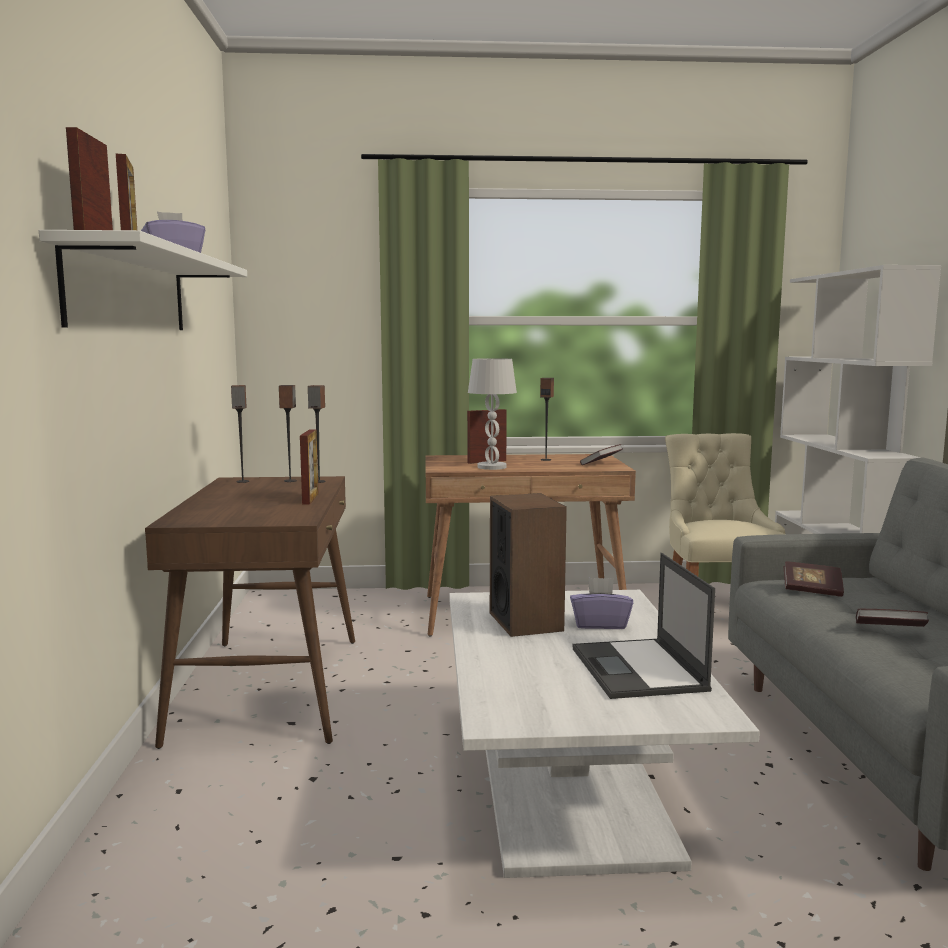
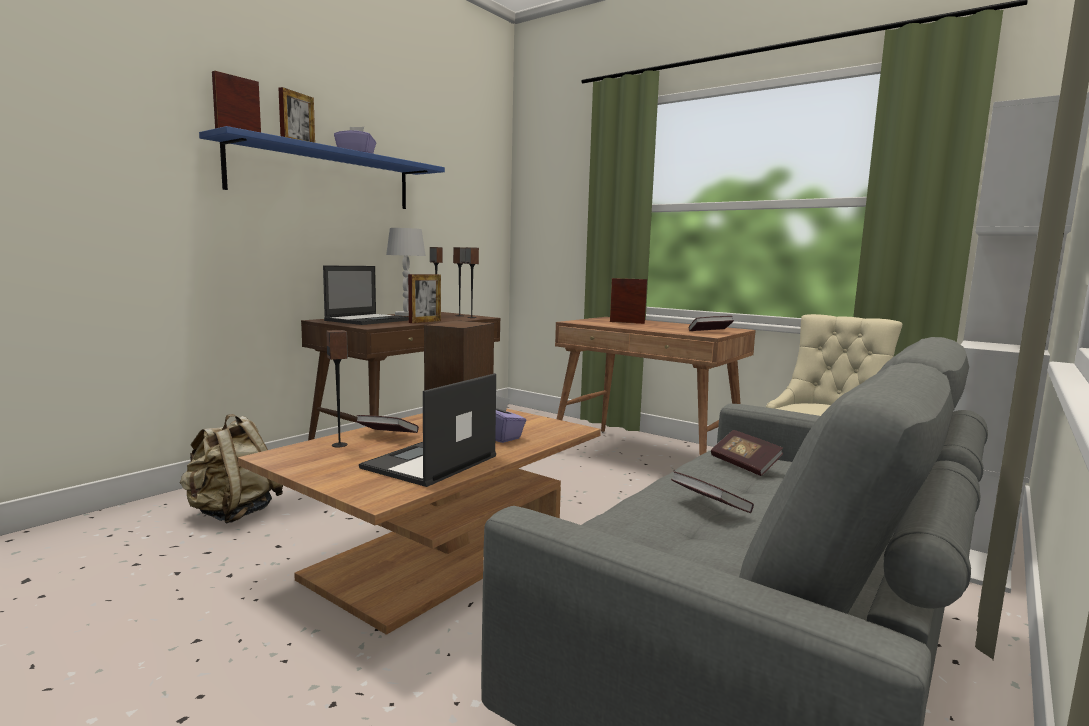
camera: 40 degrees right, 0 degrees up
white shelf [39,230,247,330] -> blue shelf [199,126,445,209]
white coffee table [449,590,760,878] -> brown coffee table [238,409,601,635]
white table lamp [468,358,517,470] -> white table lamp moved to [386,228,426,316]
speaker [540,378,554,461] -> speaker moved to [326,330,348,447]
none -> beige backpack [180,414,283,524]
none -> laptop [323,265,409,325]
none -> book [356,415,419,433]

